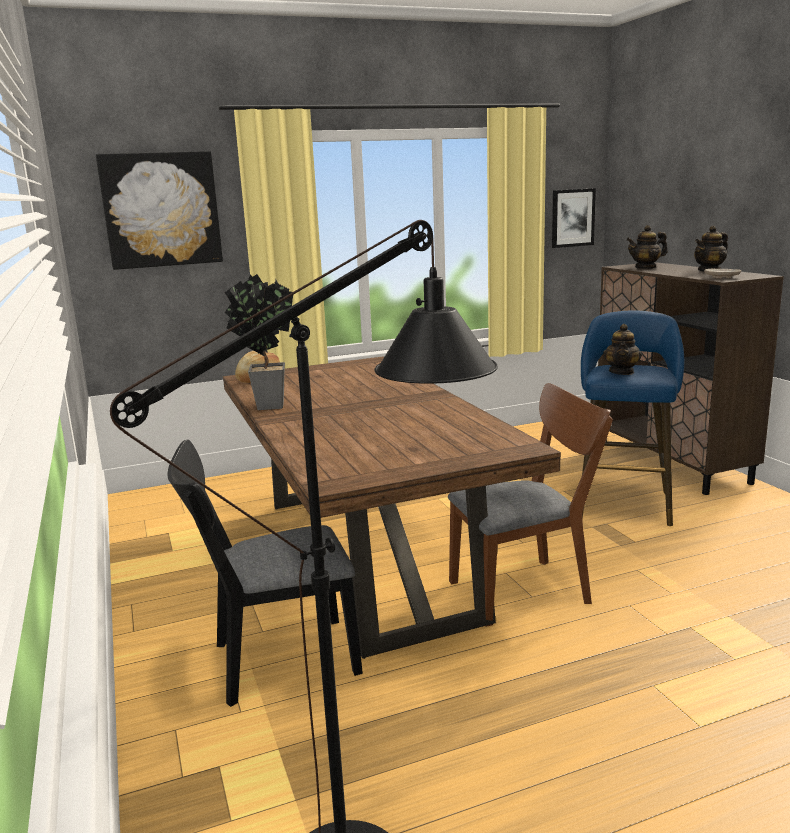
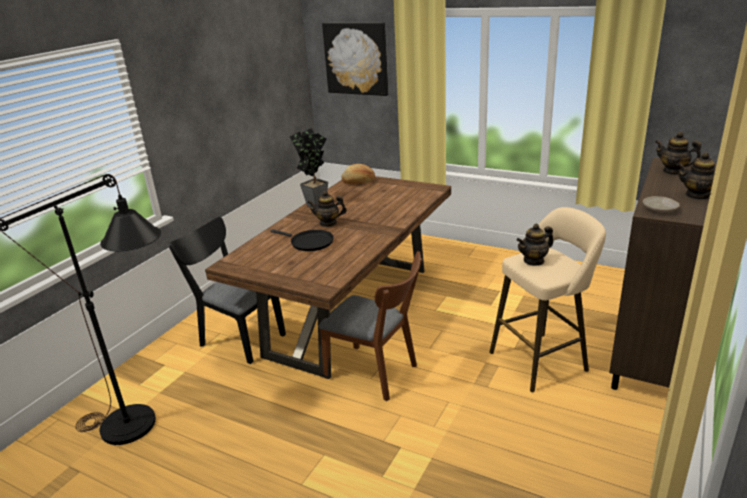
camera: 50 degrees right, 10 degrees up
picture [552,188,596,248] -> none
blue stool [581,310,684,526] -> beige stool [489,207,606,392]
none -> black frying pan [270,229,334,251]
none -> teapot [307,191,347,227]

